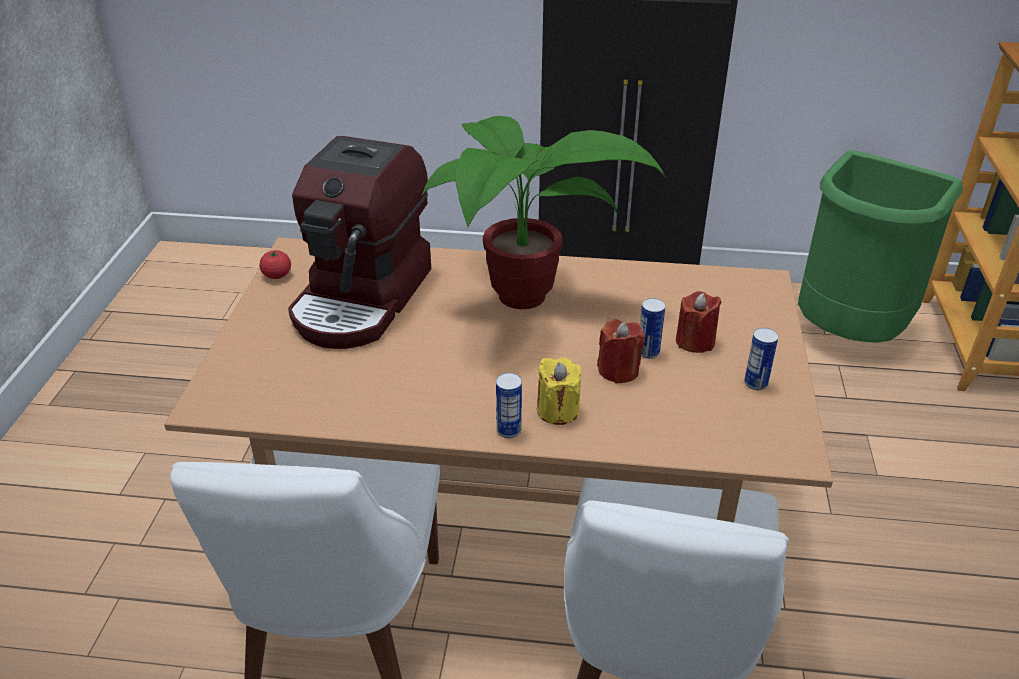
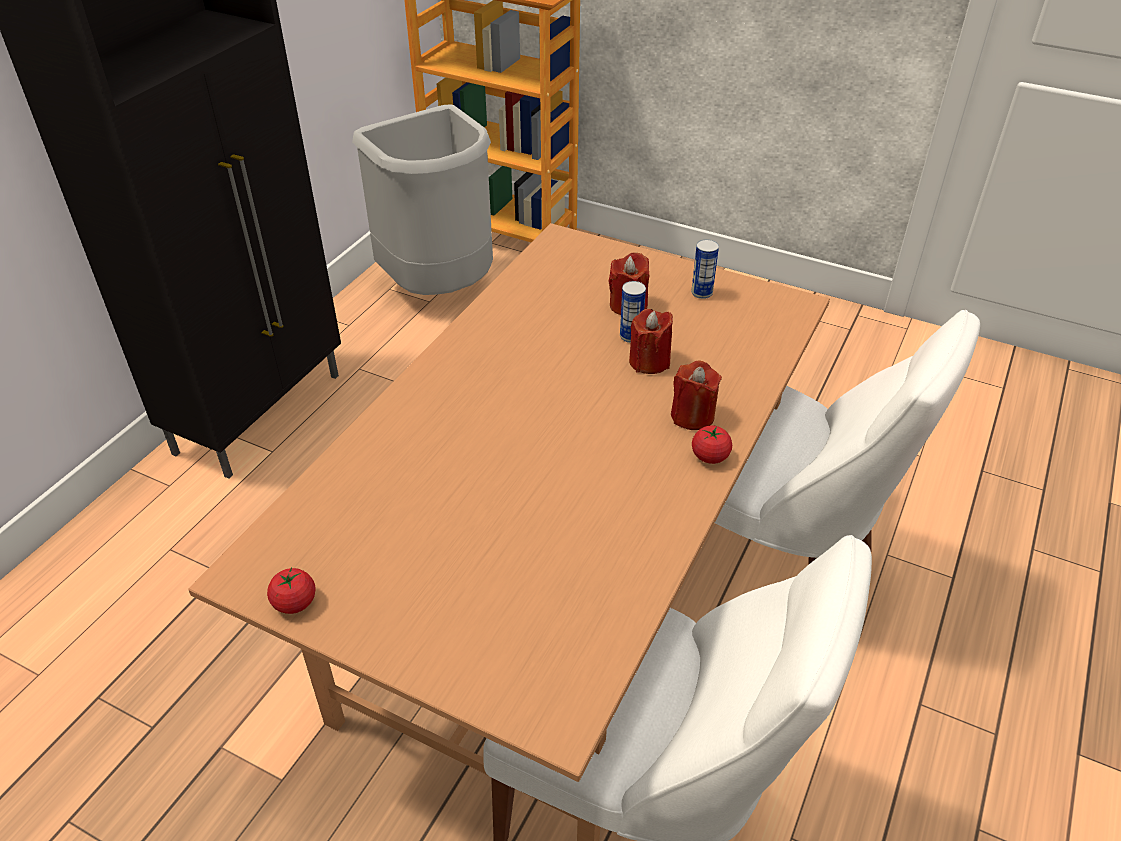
camera: 70 degrees left, 5 degrees up
coffee machine [288,136,431,349] -> none
potted plant [422,116,666,309] -> none
can [496,373,522,438] -> tomato [692,425,732,464]
yellow candle [537,357,581,425] -> red candle [671,360,722,430]
green trash can [798,151,963,343] -> grey trash can [352,104,493,295]

